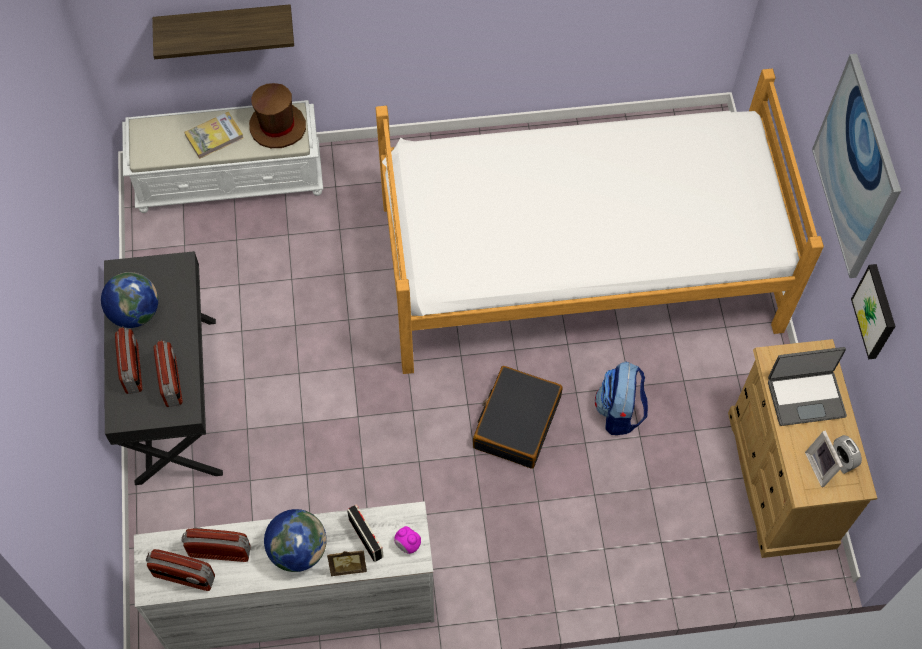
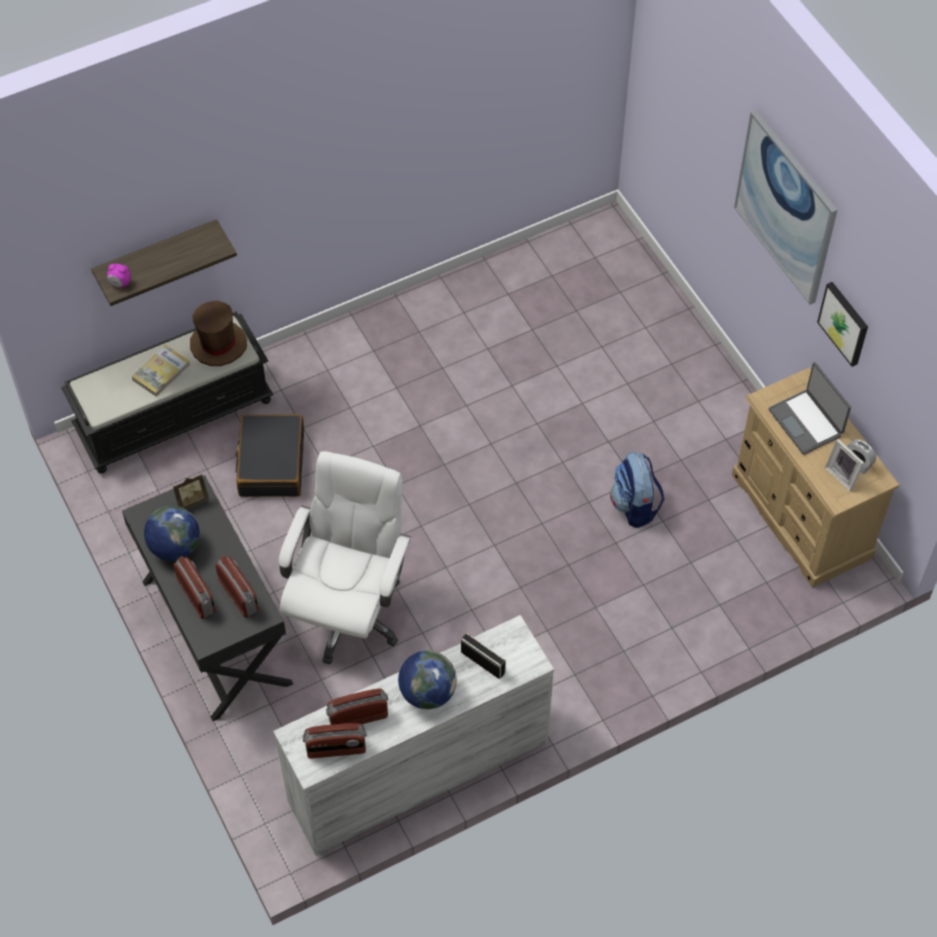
camera: 20 degrees left, 5 degrees down
white bench [122,100,323,213] -> black bench [61,312,273,473]
picture frame [327,549,367,576] -> picture frame moved to [173,473,209,509]
bed [375,69,824,374] -> none
alarm clock [394,526,421,554] -> alarm clock moved to [107,263,131,287]
black suitcase [473,366,563,469] -> black suitcase moved to [235,414,304,497]
laptop [768,347,847,426] -> laptop turned 90 degrees clockwise [768,362,851,455]
none -> white office chair [278,451,411,665]

